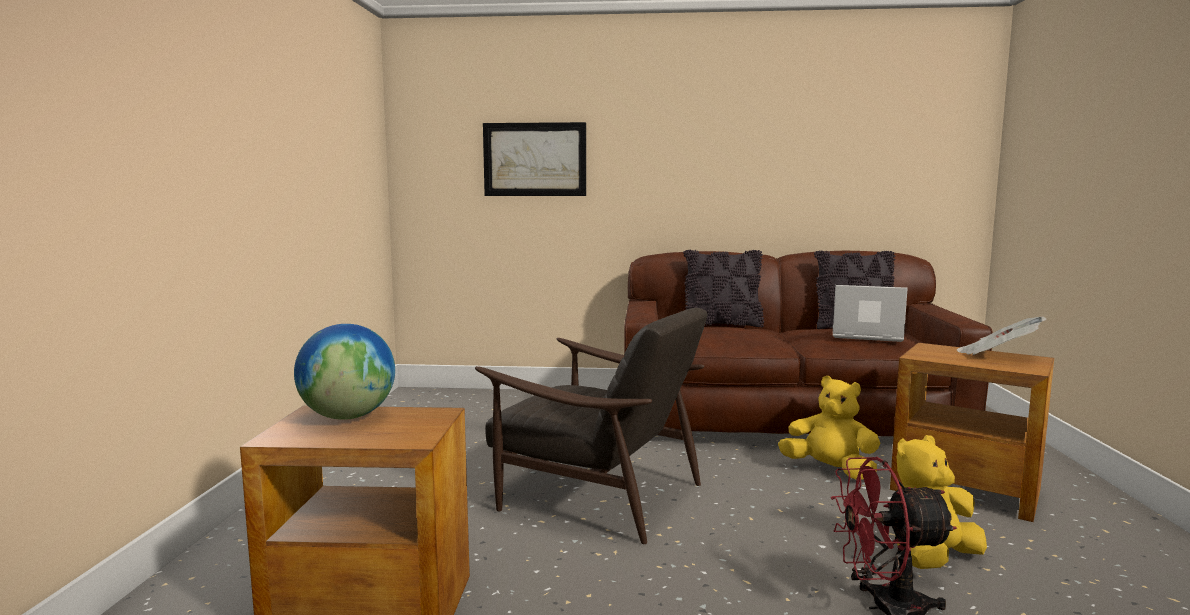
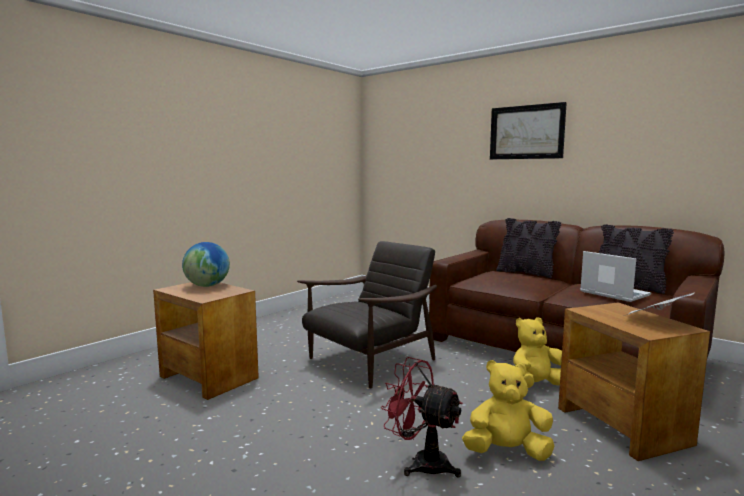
camera: 35 degrees right, 0 degrees up
brown armchair [475,308,707,544] -> brown armchair turned 105 degrees counterclockwise [297,241,437,388]
picture [483,122,586,196] -> picture moved to [490,102,567,159]
yellow plush toy [778,376,881,480] -> yellow plush toy turned 90 degrees counterclockwise [513,317,562,388]

